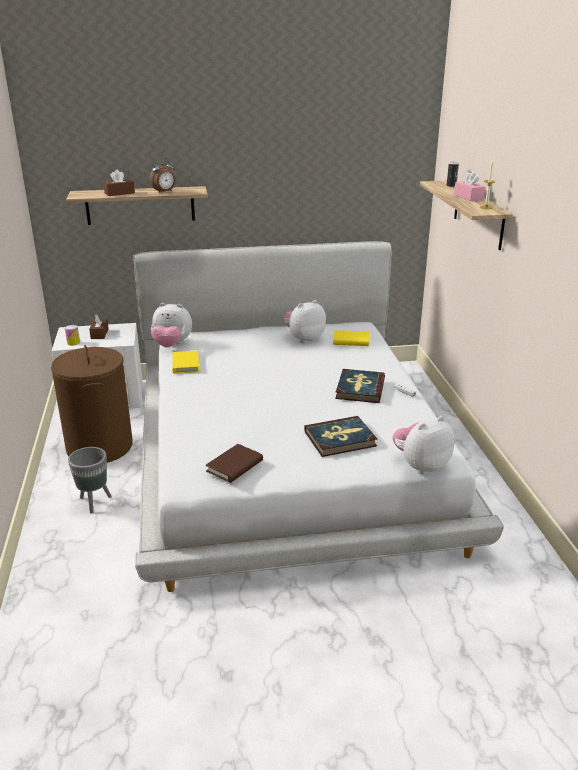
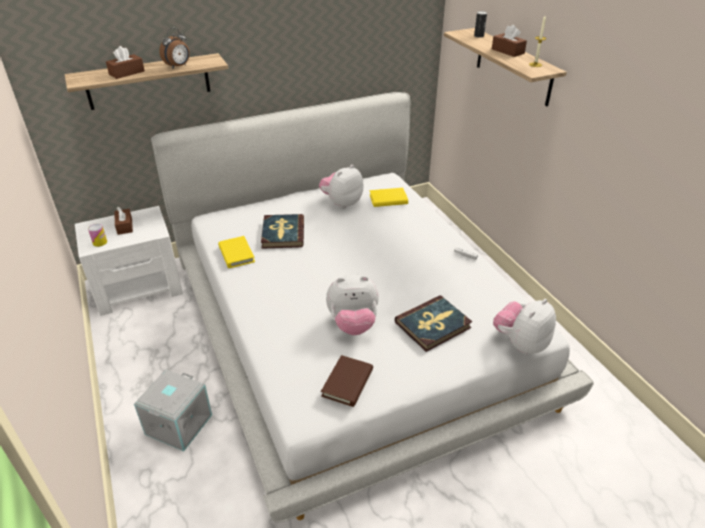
camera: 15 degrees left, 10 degrees up
brown laundry basket [51,345,133,463] -> none
grey planter [68,447,112,514] -> grey storage box [134,370,212,451]
plush toy [151,303,192,347] -> plush toy moved to [326,274,379,335]
book [335,369,385,403] -> book moved to [261,214,304,249]
pink tissue box [454,171,485,201] -> brown tissue box [492,25,527,57]

